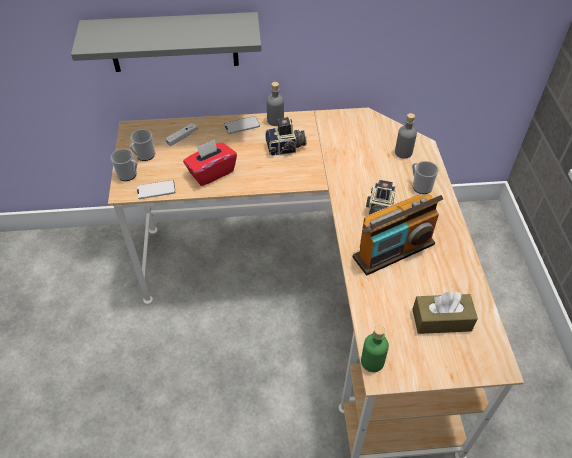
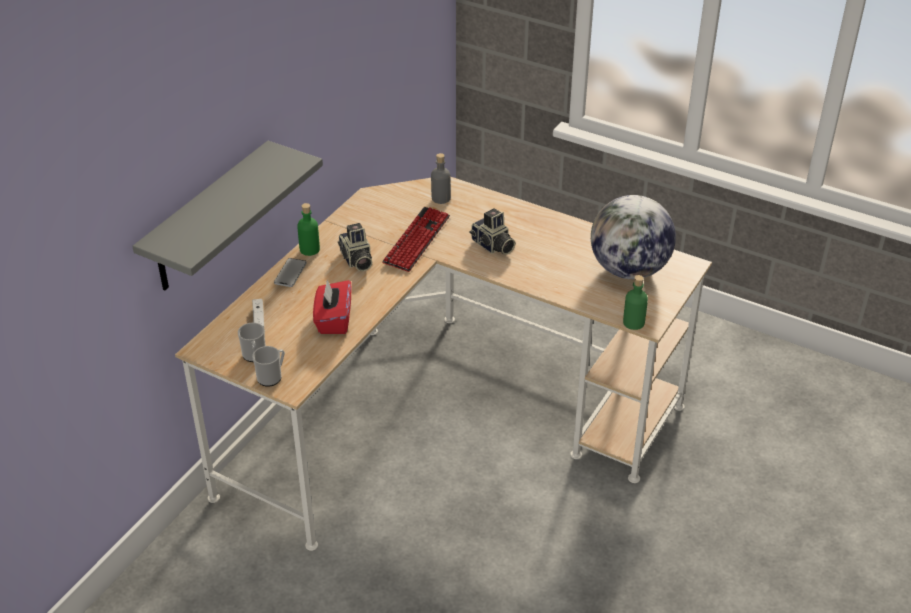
camera: 55 degrees left, 10 degrees down
phone [137,180,176,199] -> none
camera [266,116,307,156] -> camera turned 135 degrees clockwise [338,223,372,271]
grey bottle [267,82,284,126] -> green bottle [297,203,320,256]
radio [353,194,443,275] -> none
mug [412,161,439,194] -> none
brown tissue box [412,291,478,334] -> globe [591,195,676,279]
none -> keyboard [382,207,450,272]

